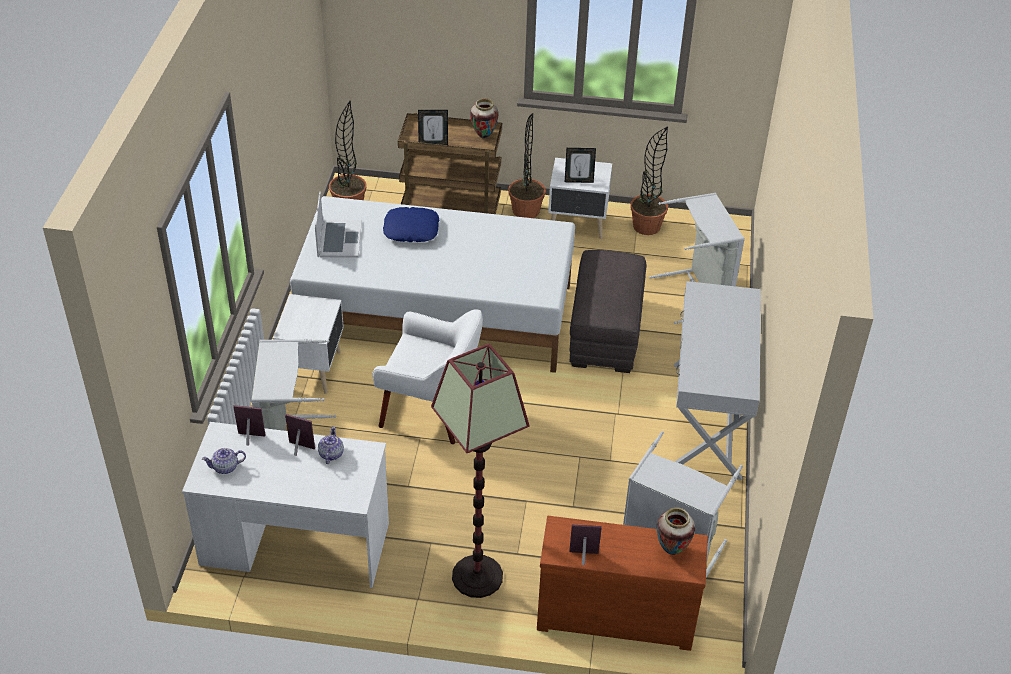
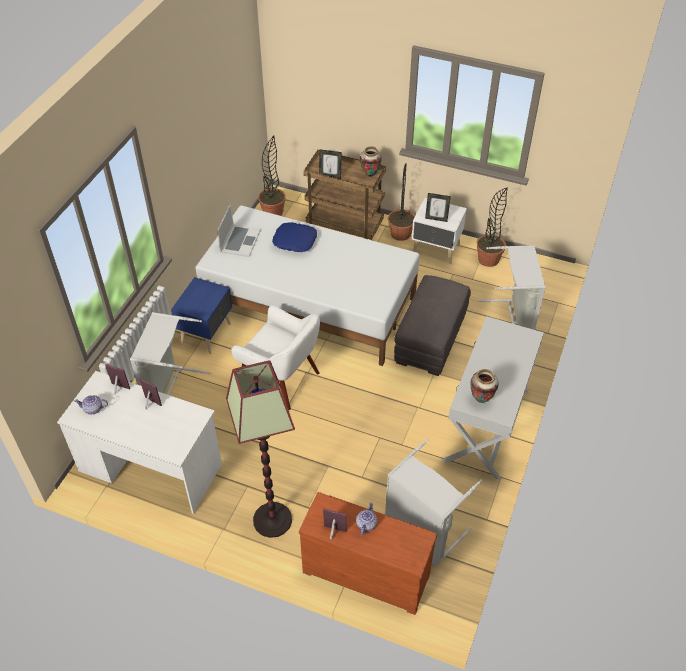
camera: 15 degrees right, 5 degrees up
white nightstand [273,294,344,394] -> blue nightstand [171,277,232,354]
teapot [318,426,344,464] -> teapot moved to [356,502,377,536]
vase [657,508,695,555] -> vase moved to [470,369,499,403]

